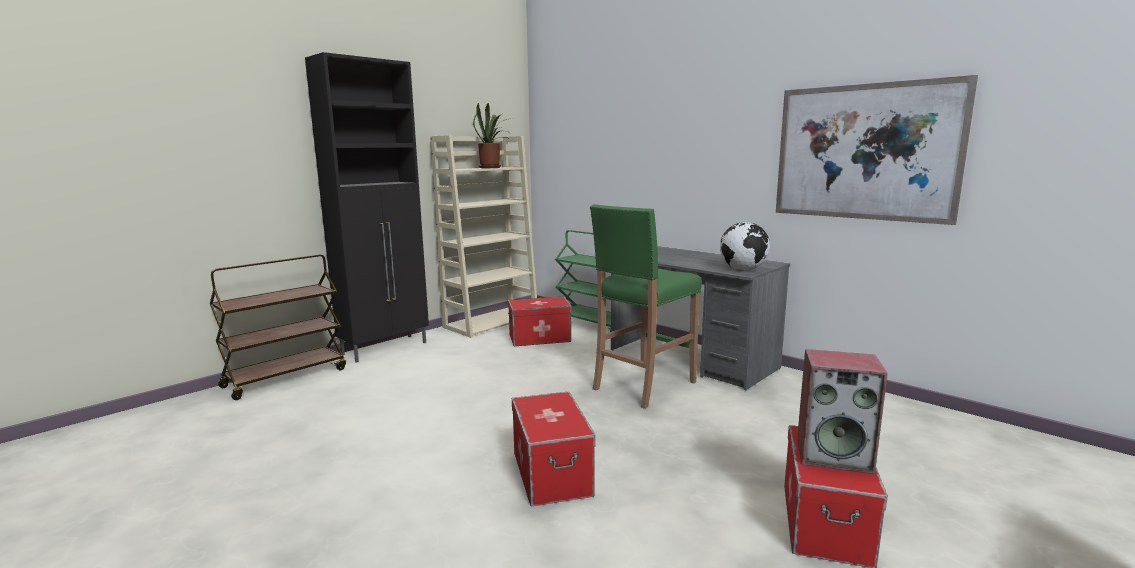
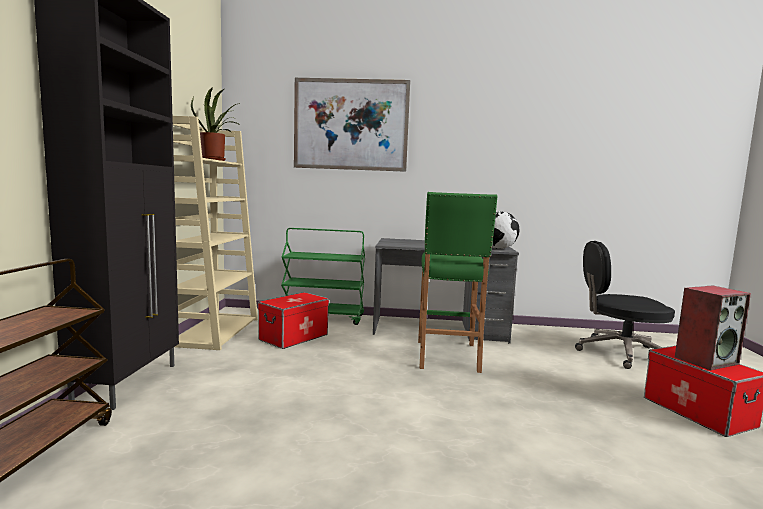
camera: 40 degrees left, 5 degrees down
storage box [512,392,596,506] -> none
picture [776,75,978,225] -> picture moved to [294,78,410,172]
none -> black office chair [575,241,675,369]

